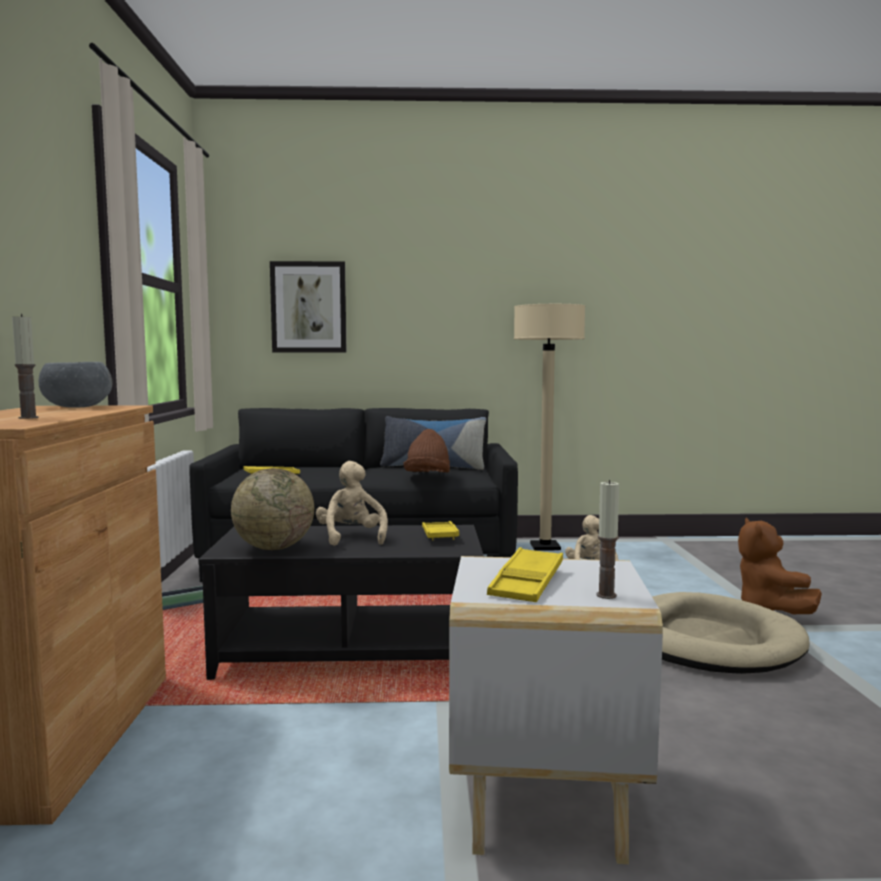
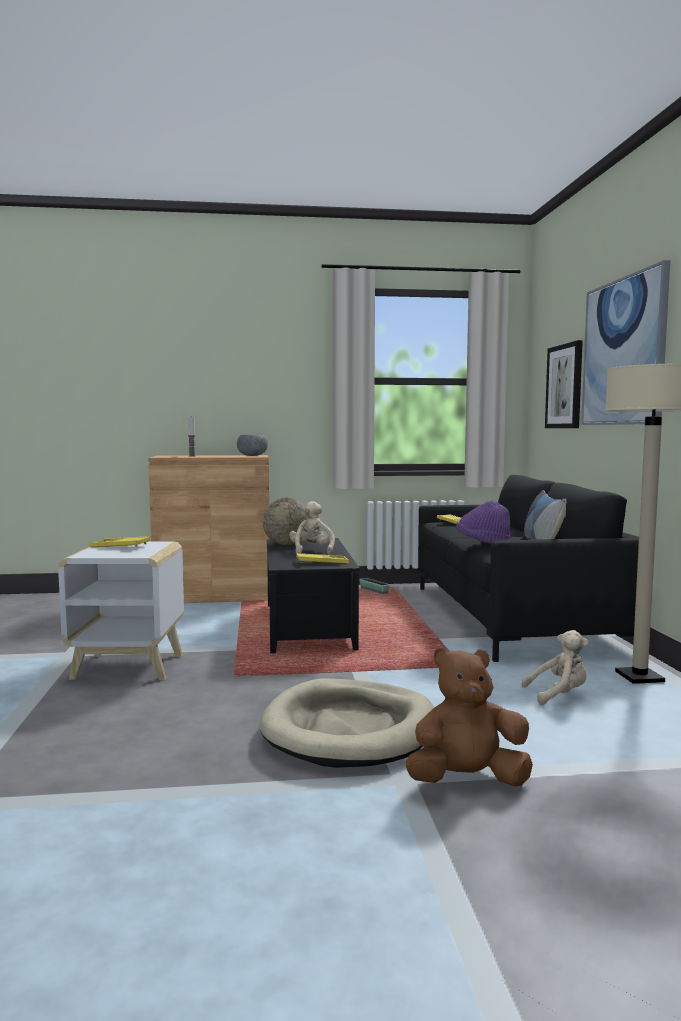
camera: 85 degrees right, 0 degrees up
beige plush toy [316,461,388,546] -> beige plush toy turned 75 degrees counterclockwise [289,501,335,555]
brown hat [403,429,450,473] -> purple hat [456,500,511,543]
candle [596,480,619,599] -> none
none -> picture [581,260,670,425]

